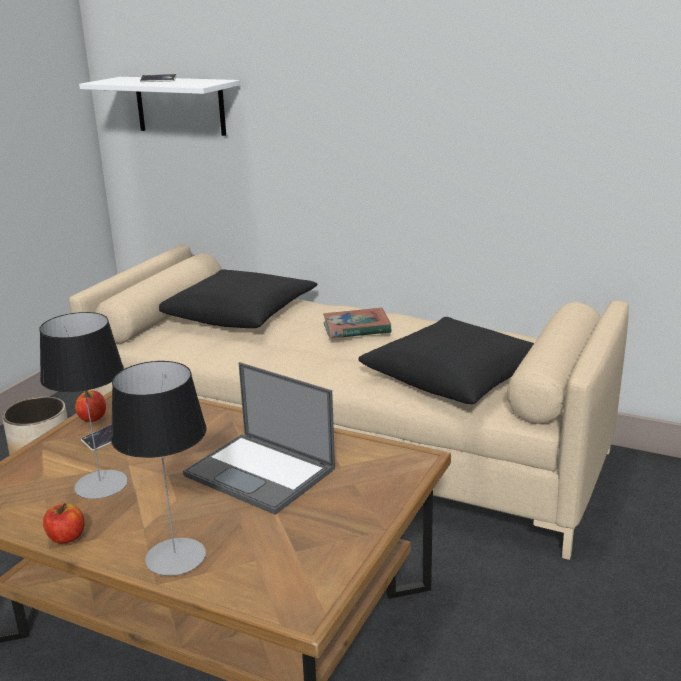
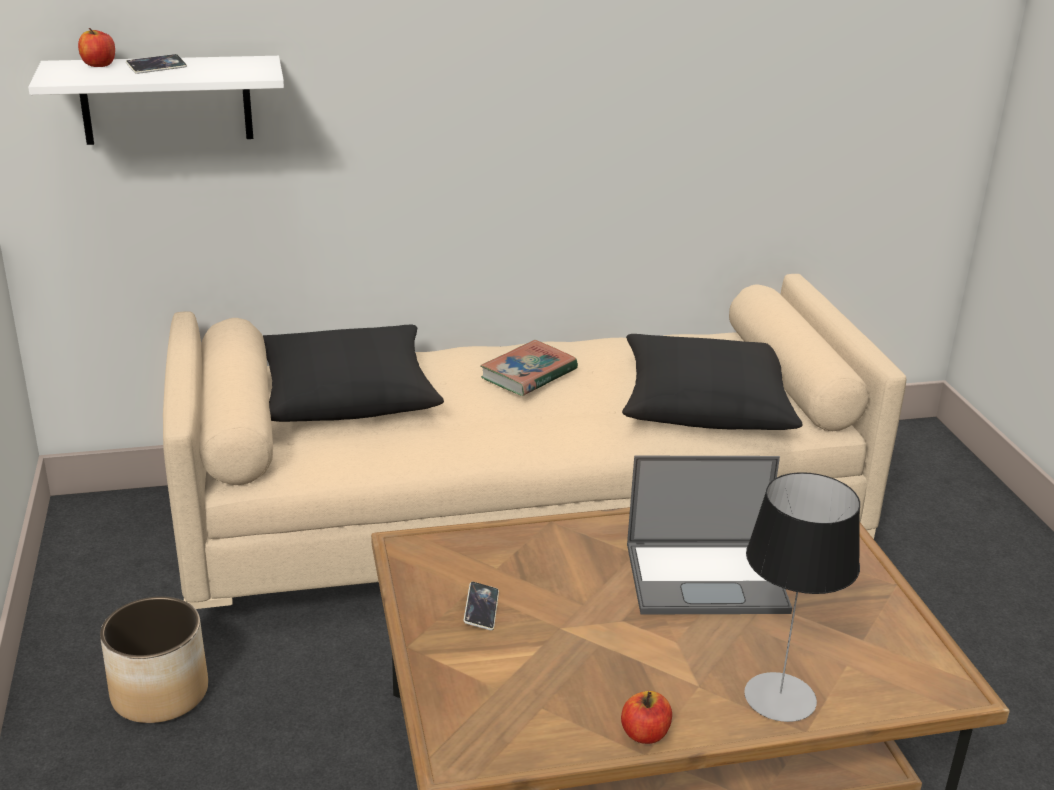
camera: 40 degrees left, 5 degrees up
table lamp [39,312,128,499] -> none
apple [75,390,106,422] -> apple moved to [78,28,115,67]

